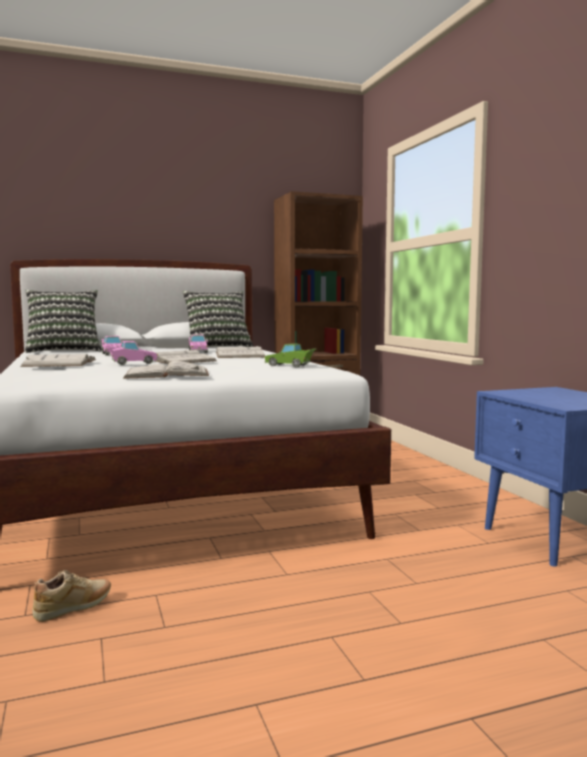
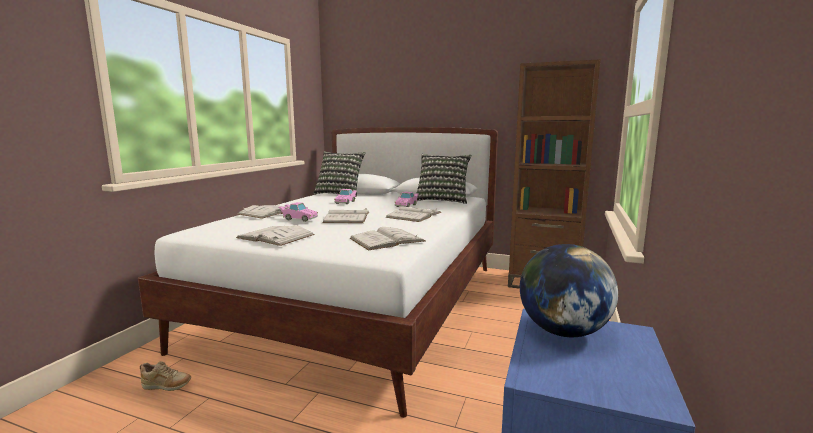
camera: 40 degrees right, 5 degrees up
green toy car [264,343,317,367] -> white book [350,227,425,250]
none -> globe [520,244,618,337]

